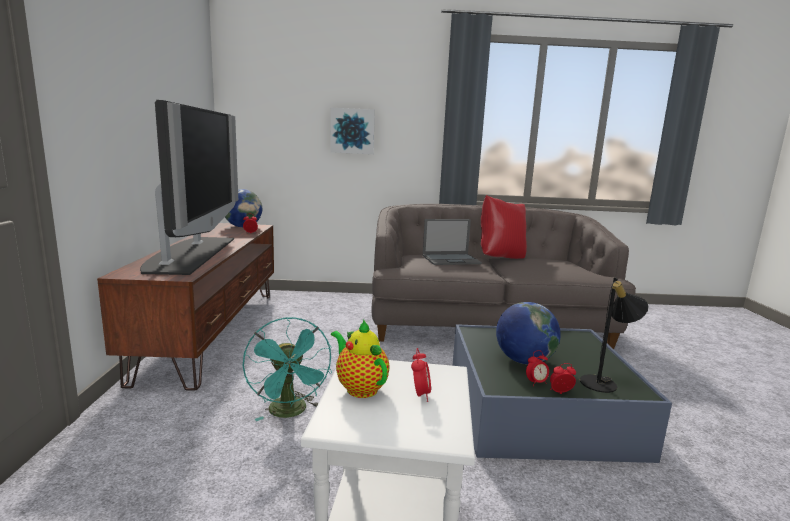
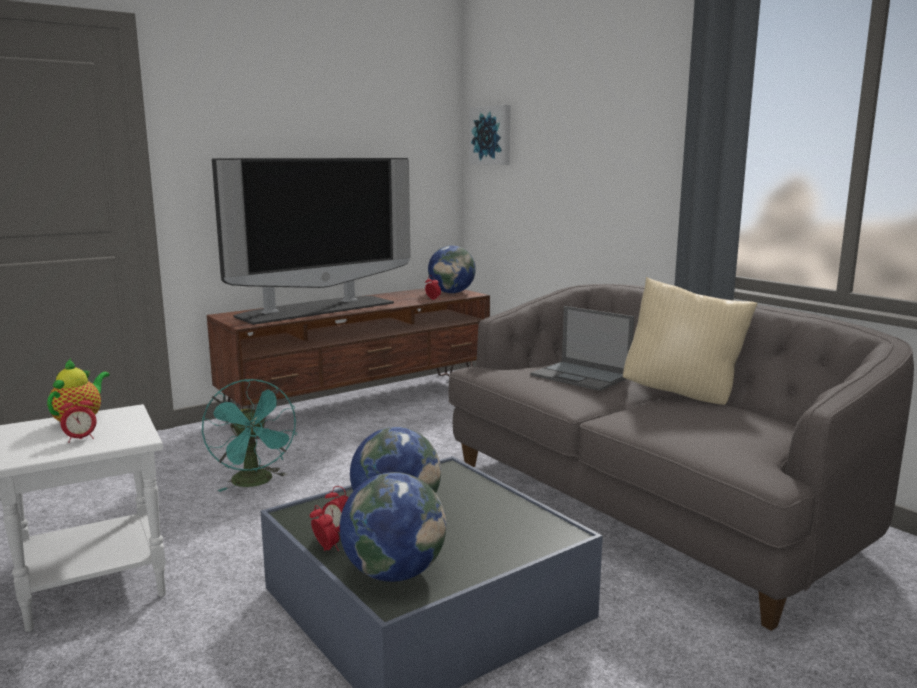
camera: 55 degrees right, 0 degrees up
turquoise fan [242,317,332,421] -> turquoise fan turned 60 degrees counterclockwise [202,379,297,492]
picture [330,108,375,154] -> picture moved to [469,105,511,165]
red pillow [481,195,527,259] -> beige pillow [623,277,758,405]
black table lamp [580,277,649,393] -> globe [340,472,446,582]

